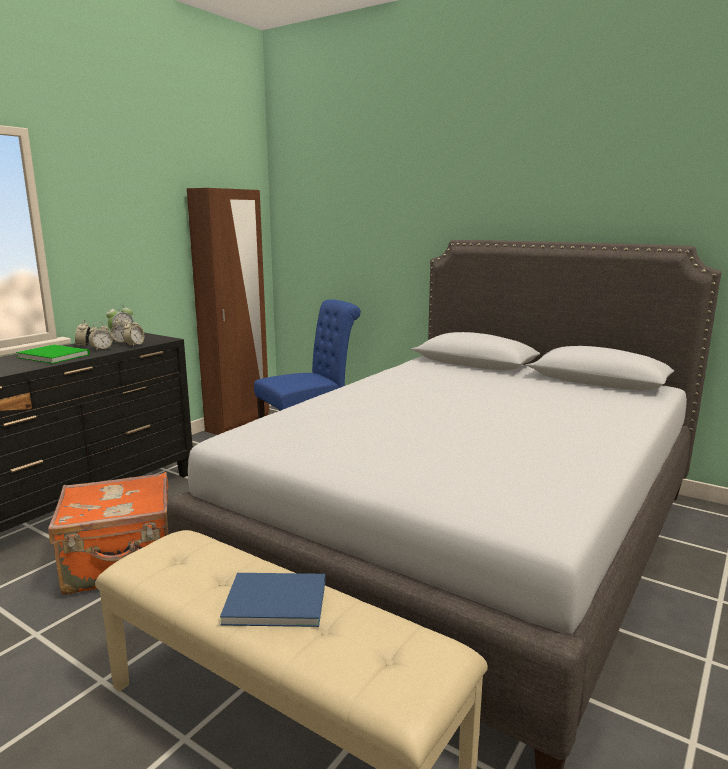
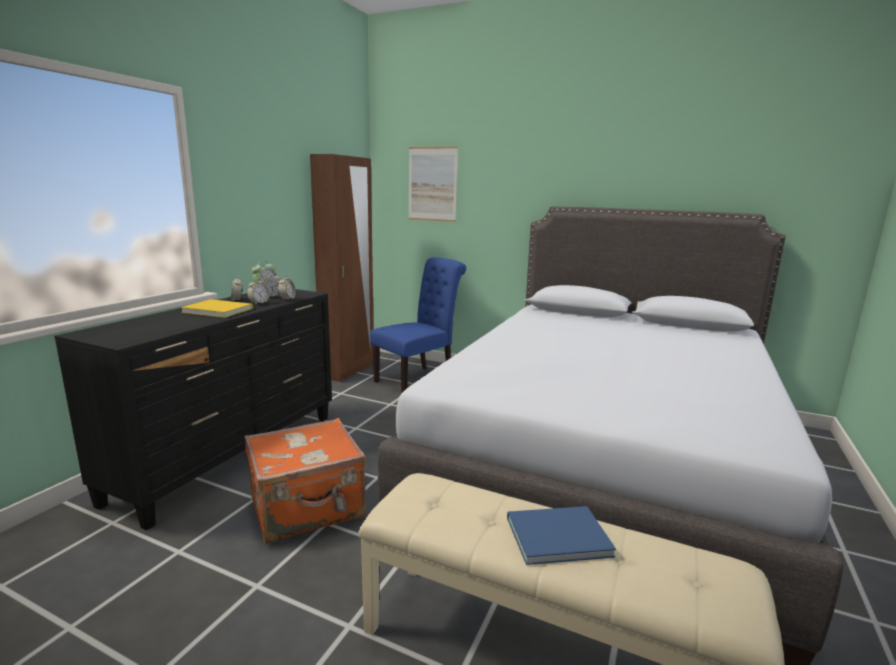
camera: 10 degrees left, 0 degrees up
green book [16,345,90,364] -> yellow book [181,299,253,318]
none -> picture [408,147,458,222]

